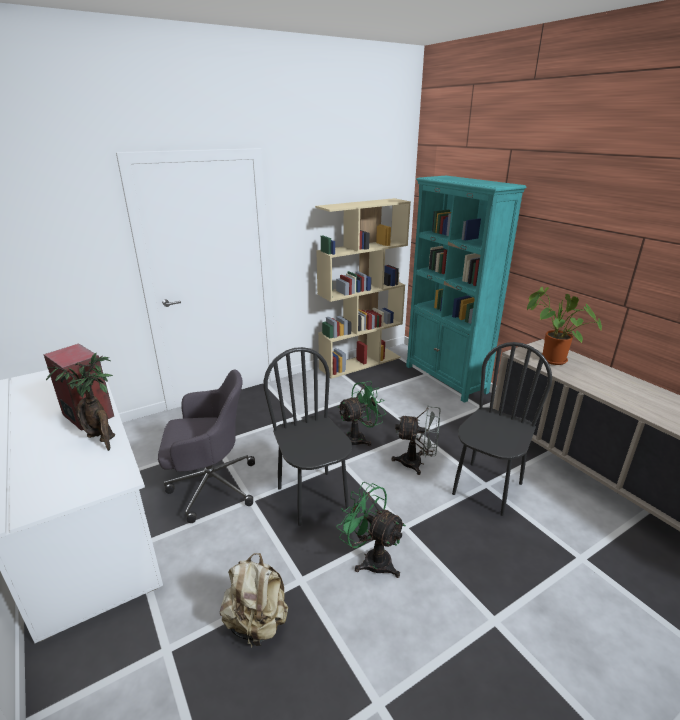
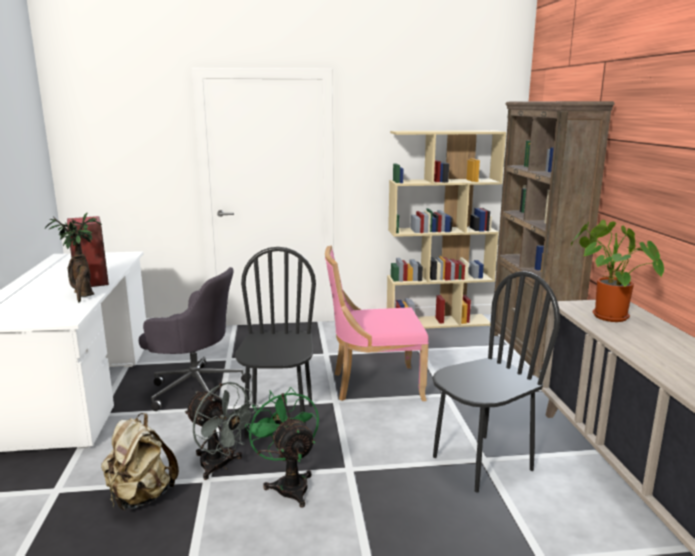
camera: 25 degrees right, 10 degrees down
green fan [337,381,386,446] -> pink chair [325,245,429,401]
grey fan [391,405,441,475] -> grey fan moved to [185,382,258,480]
turquoise bookcase [406,176,526,403] -> brown bookcase [494,101,615,378]

